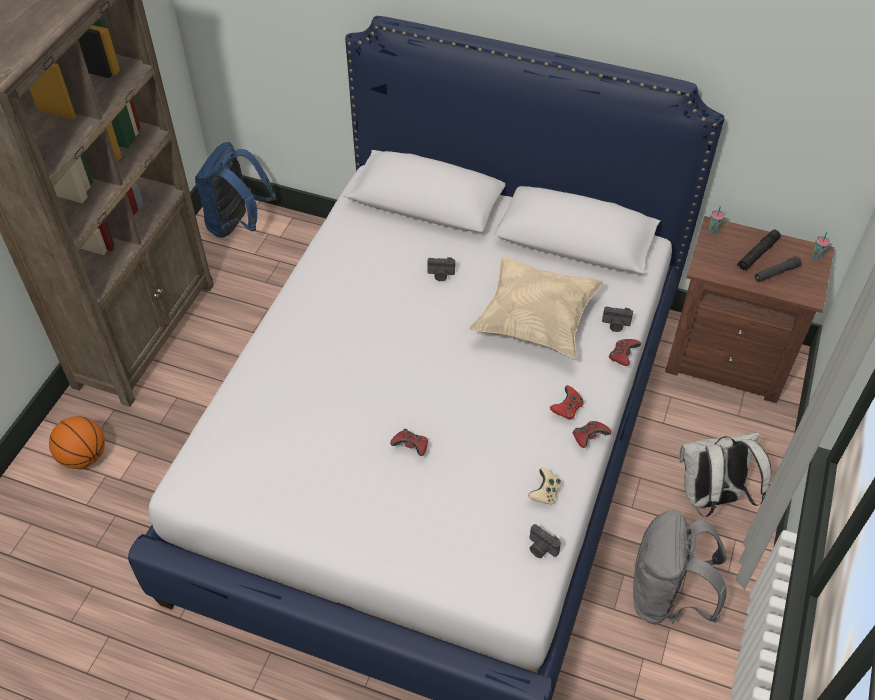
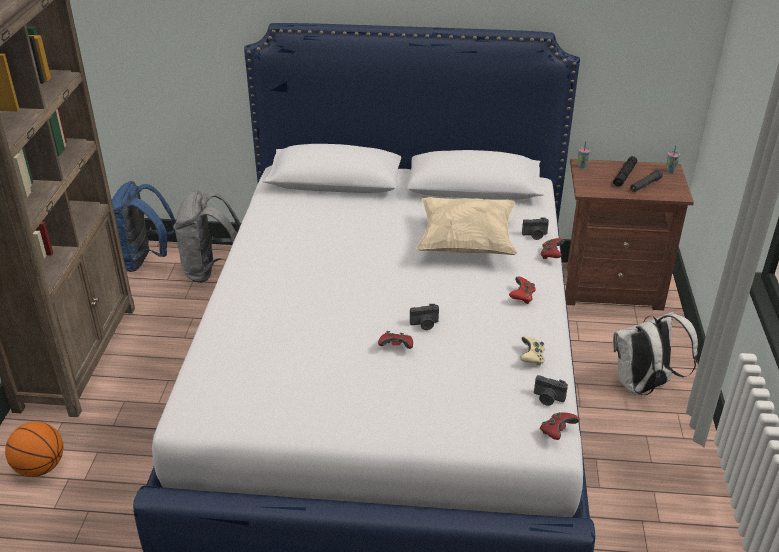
camera: 15 degrees left, 15 degrees down
camera [427,257,455,281] -> camera moved to [410,304,439,330]
red game controller [572,421,611,448] -> red game controller moved to [540,412,580,440]
grey backpack [633,509,727,624] -> grey backpack moved to [173,190,241,283]

